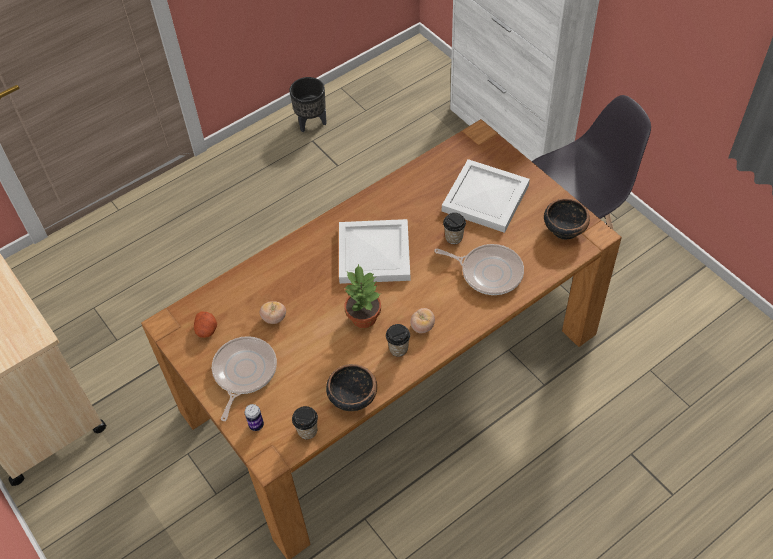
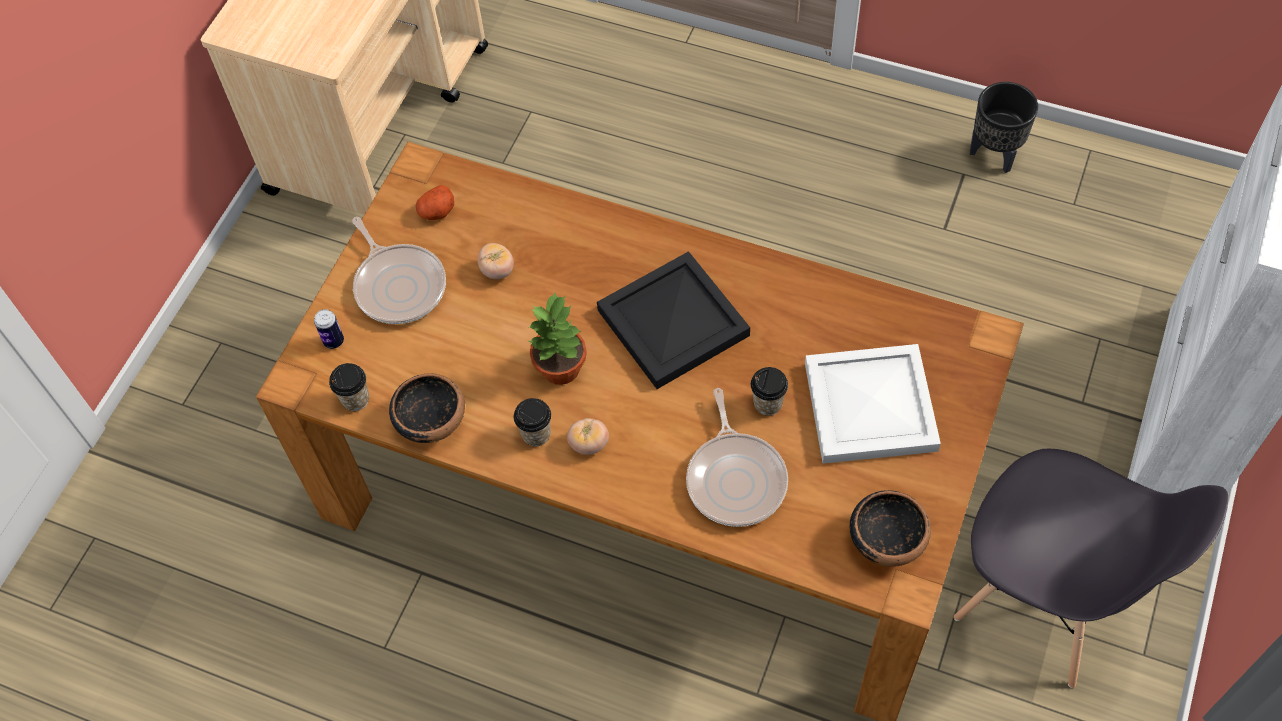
camera: 60 degrees right, 5 degrees up
frying pan [212,336,277,421] -> frying pan turned 75 degrees clockwise [352,217,446,324]
white tray [339,219,411,284] -> black tray [597,251,750,389]

